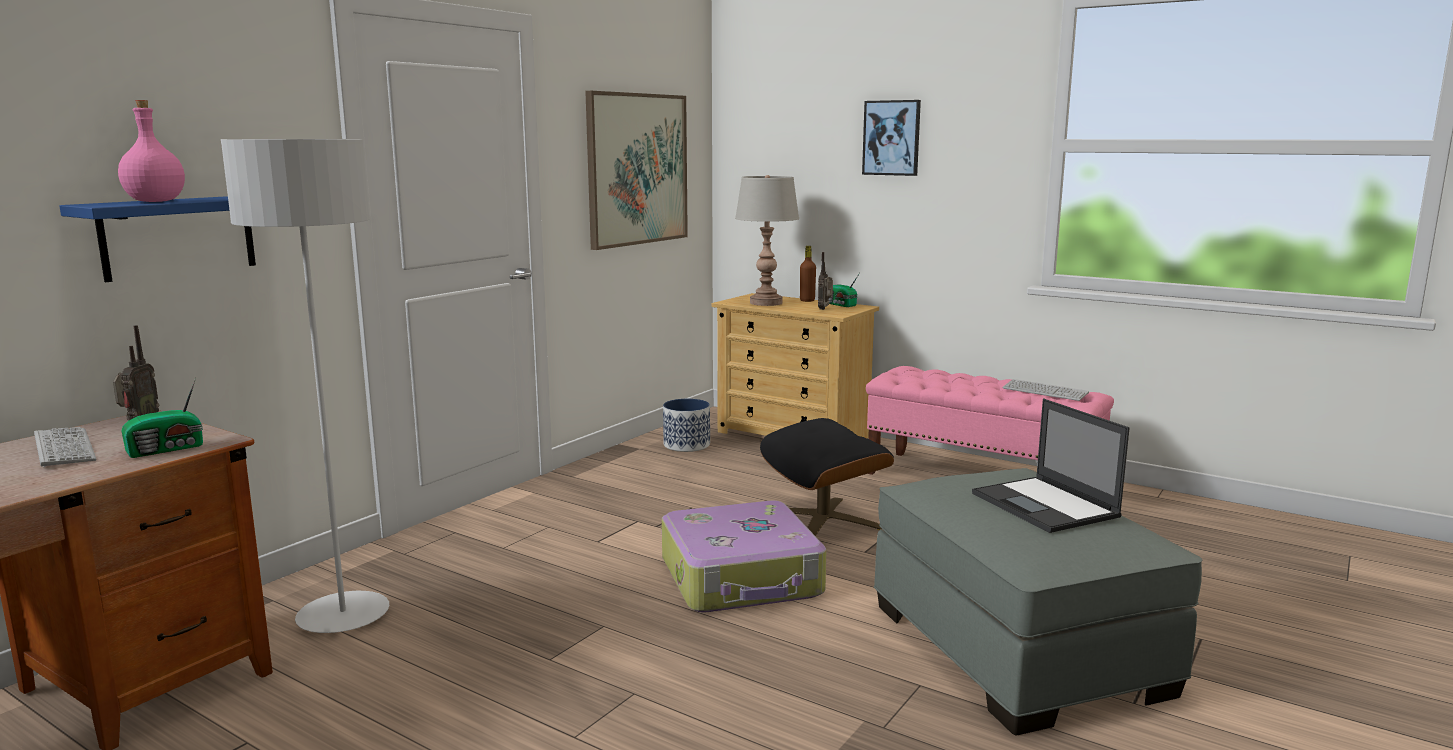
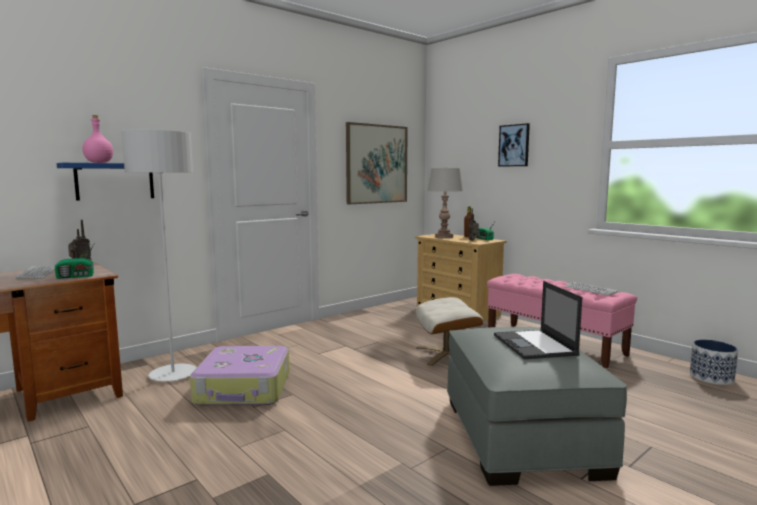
camera: 15 degrees right, 5 degrees down
suitcase [662,500,827,613] -> suitcase moved to [190,346,289,406]
planter [663,399,710,452] -> planter moved to [690,339,738,385]
black ottoman [760,418,894,536] -> beige ottoman [415,297,483,366]

